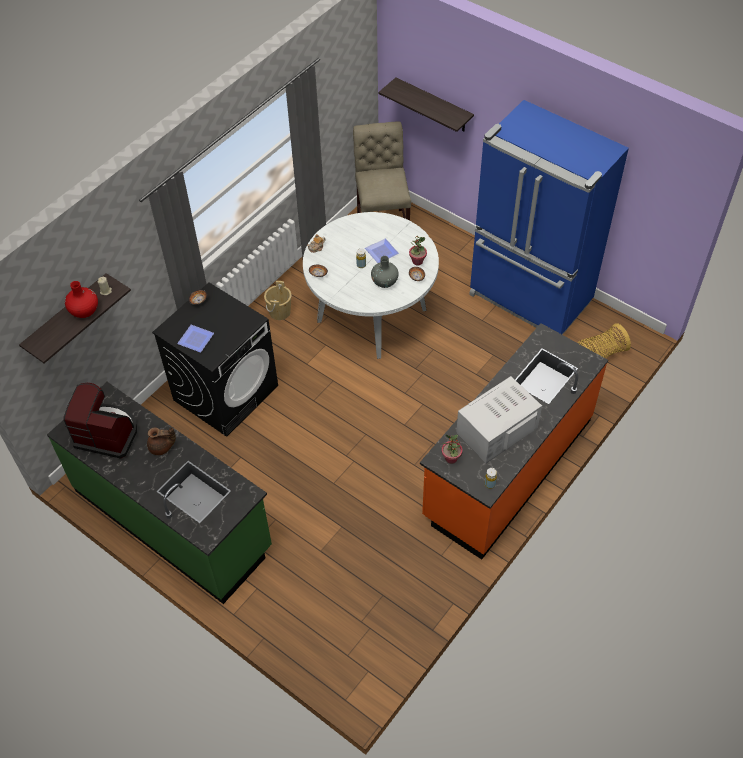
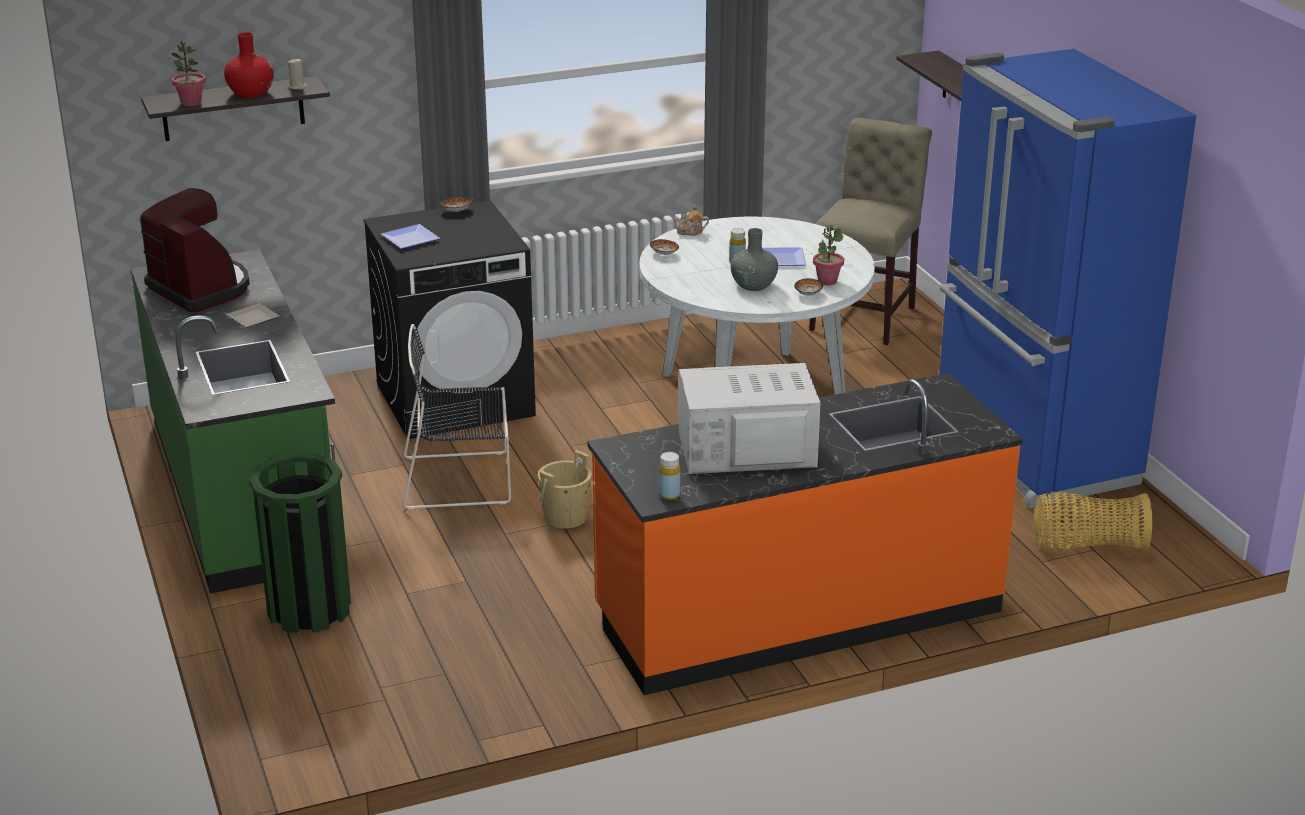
camera: 30 degrees right, 25 degrees down
brown teapot [147,427,176,455] -> plate [226,303,280,328]
beige bucket [264,281,291,320] -> beige bucket moved to [538,450,592,529]
potted plant [442,435,462,464] -> potted plant moved to [171,41,205,106]
none -> green trash can [249,453,351,633]
none -> black chair [403,324,511,510]

